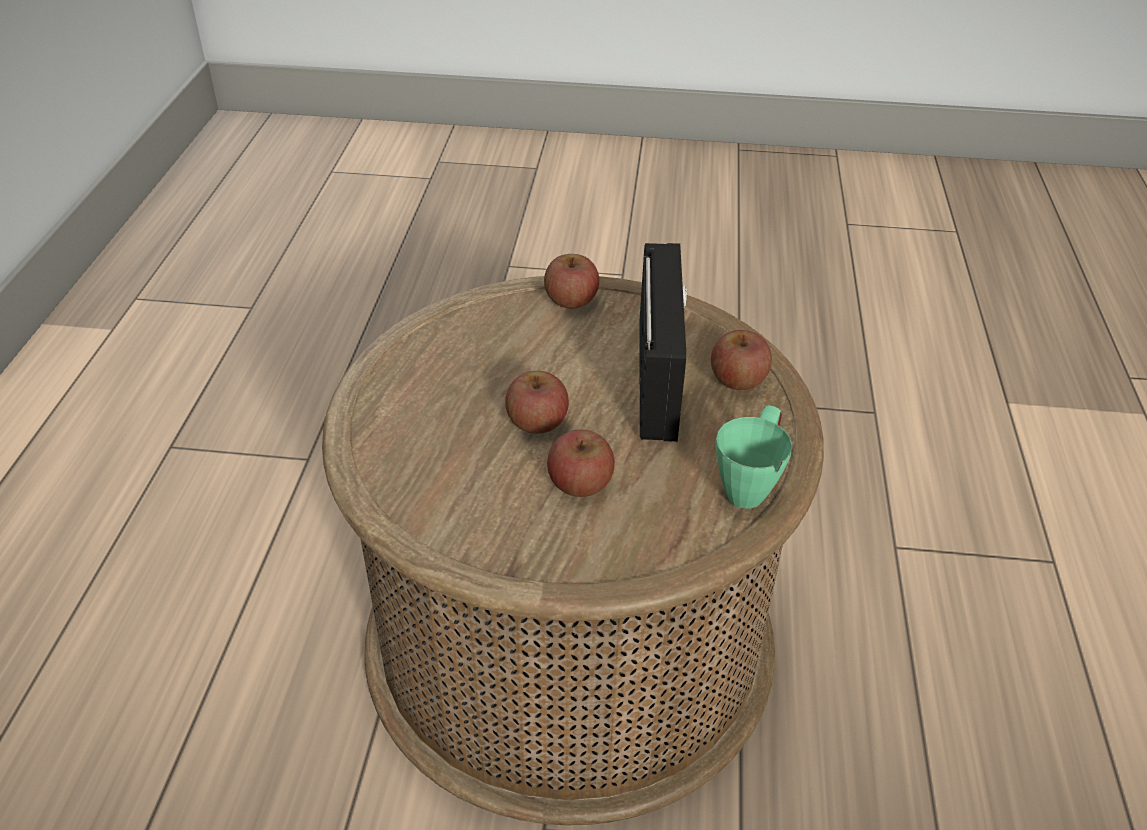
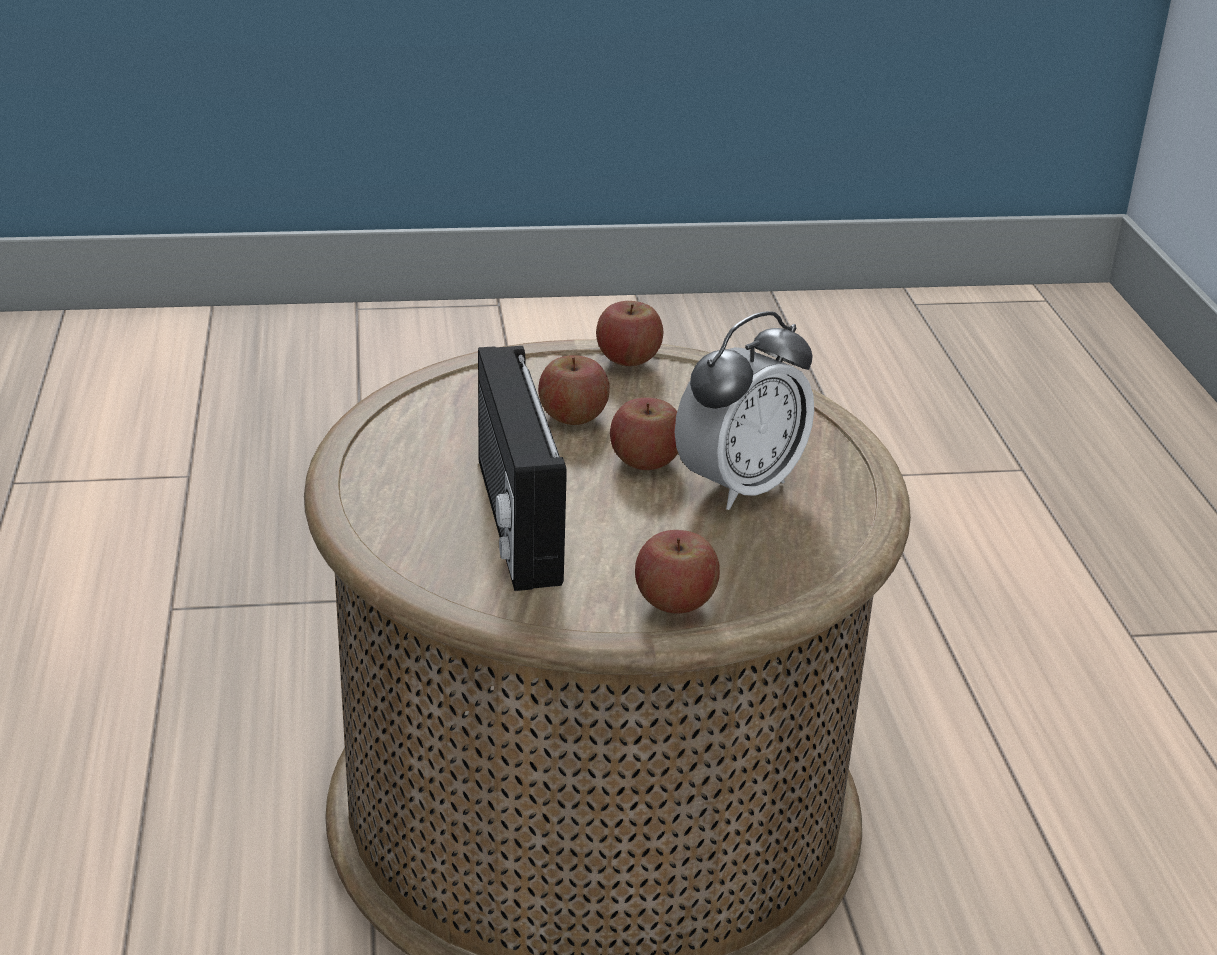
camera: 165 degrees right, 10 degrees down
apple [711,330,772,390] -> apple moved to [596,301,663,366]
green mug [715,405,793,509] -> none
none -> alarm clock [675,311,814,510]

